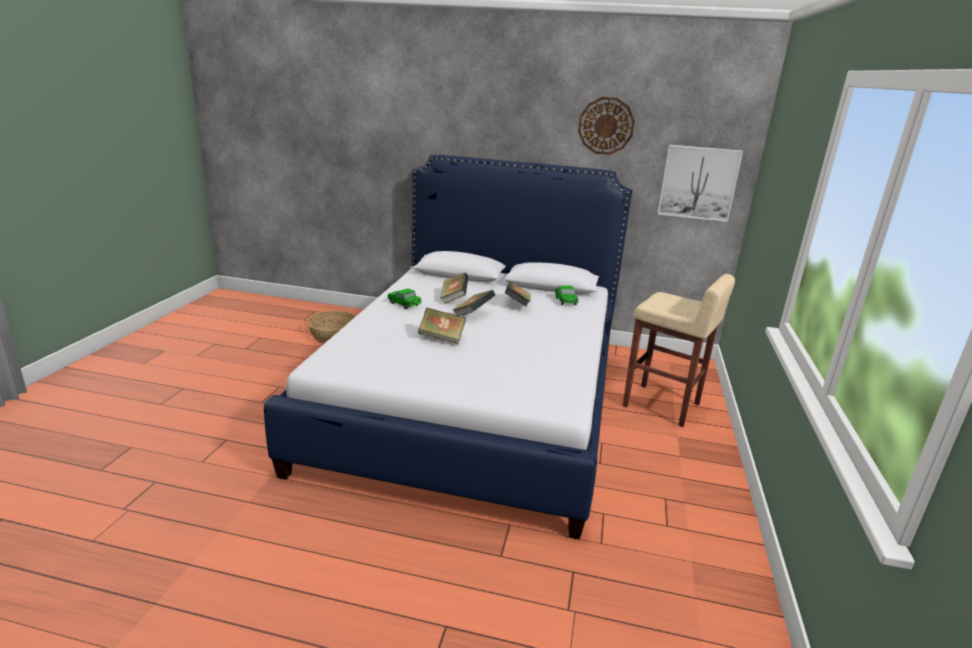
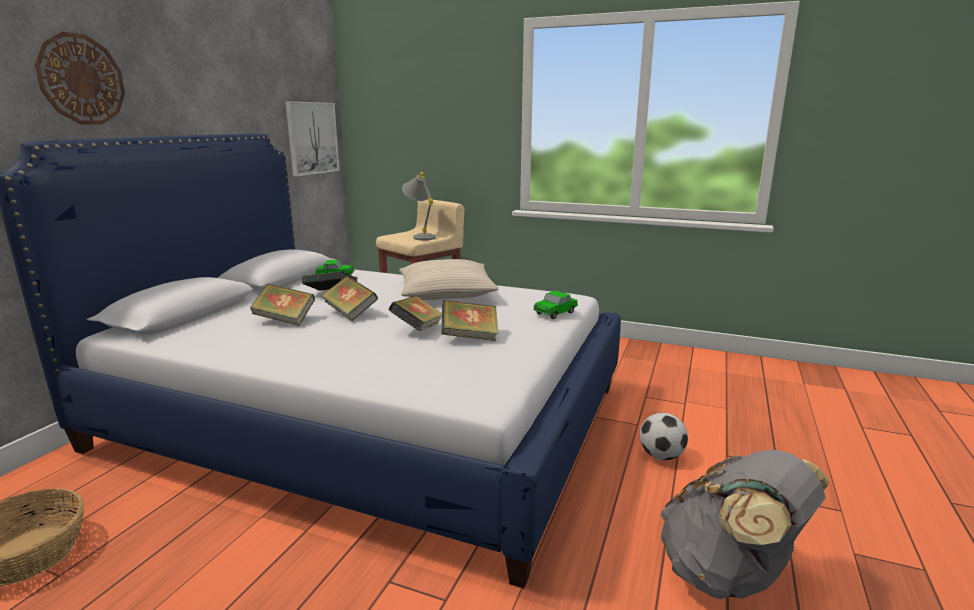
camera: 80 degrees left, 5 degrees down
toy car [387,288,422,309] -> toy car moved to [533,291,578,319]
wall clock [578,97,635,155] -> wall clock moved to [35,32,125,125]
none -> beige pillow [399,259,498,300]
none -> grey table lamp [402,172,436,241]
none -> book [442,300,499,341]
none -> football [640,413,688,460]
none -> grey backpack [660,450,829,599]

